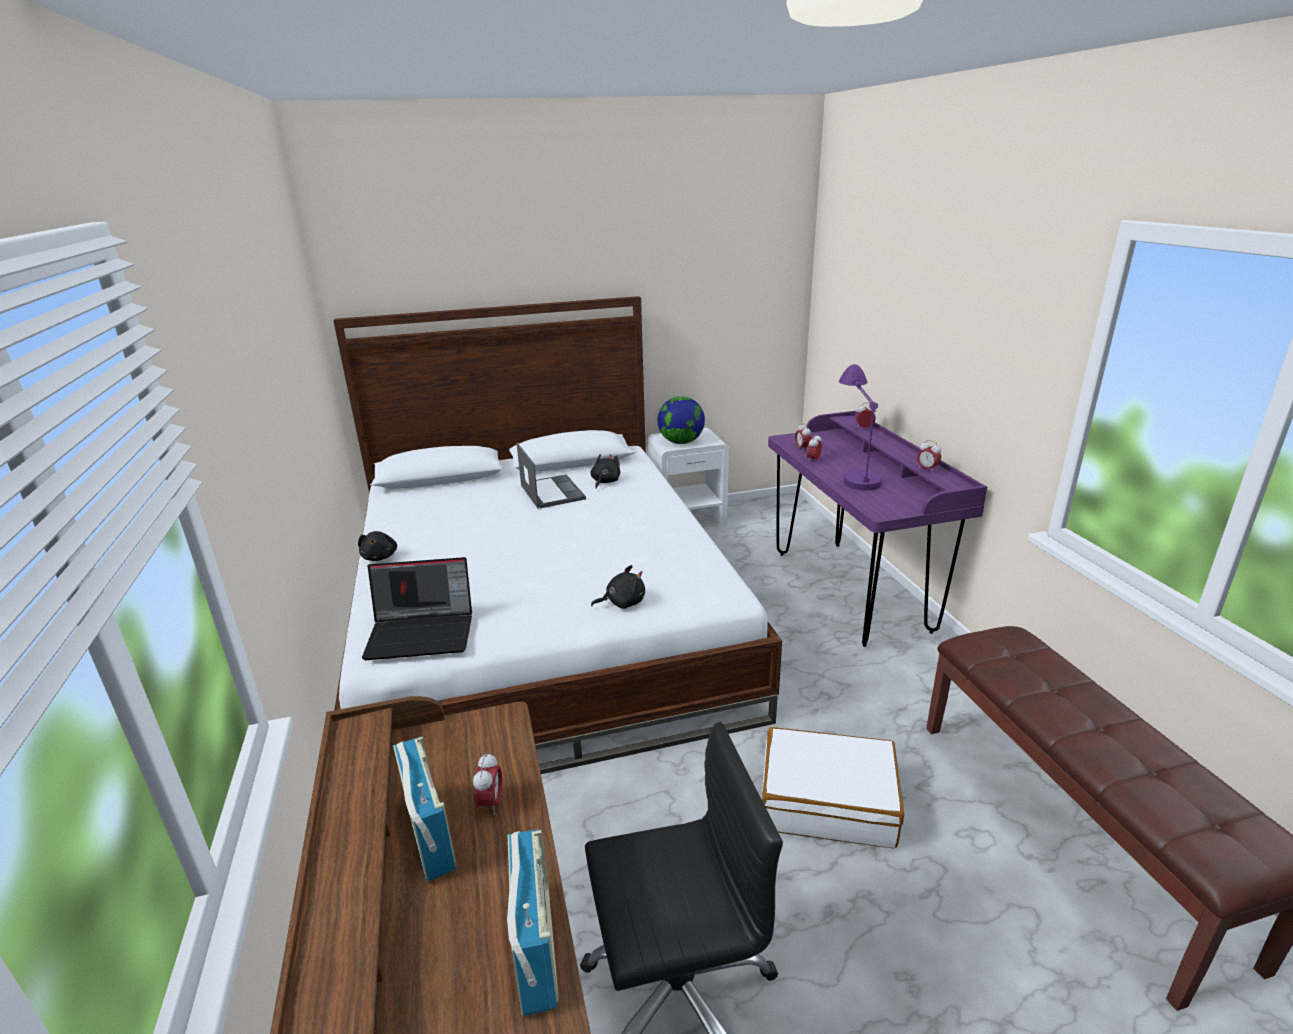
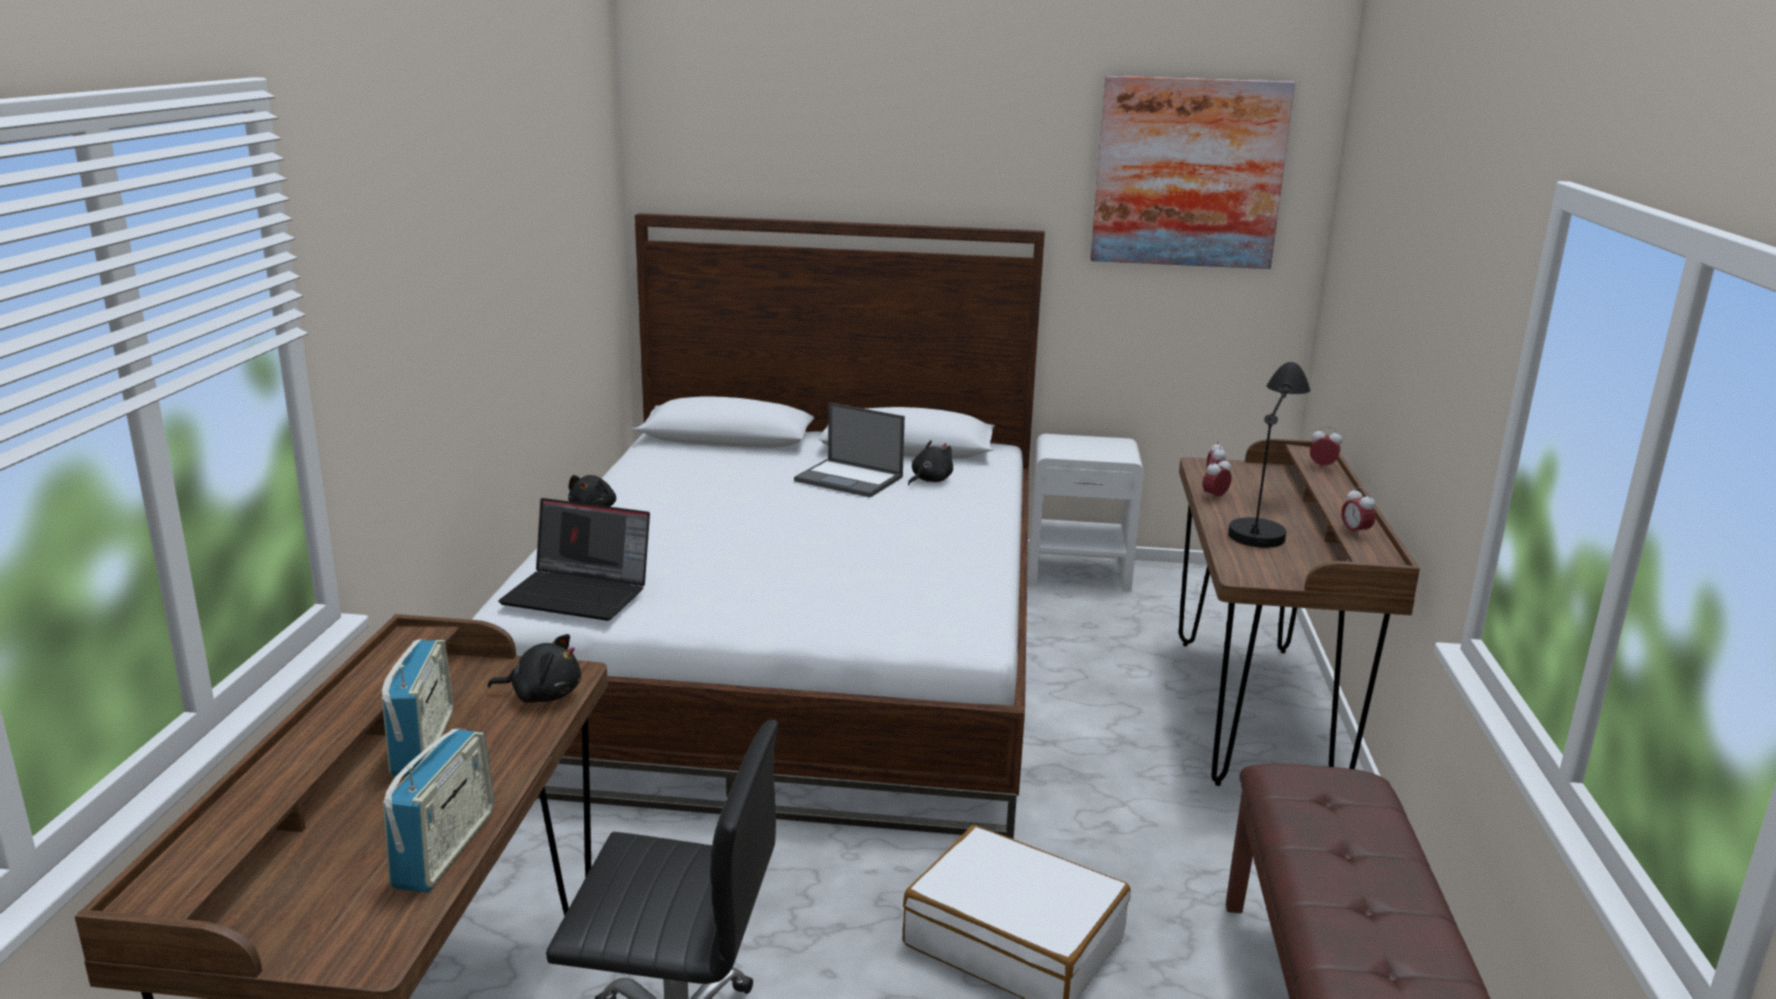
camera: 20 degrees right, 5 degrees down
alarm clock [473,752,502,815] -> none
laptop [517,443,586,509] -> laptop turned 120 degrees clockwise [794,402,905,498]
black plush toy [591,565,645,609] -> black plush toy moved to [488,634,581,703]
globe [658,396,705,444] -> none
purple desk [768,411,987,647] -> brown desk [1179,438,1420,786]
purple table lamp [839,364,882,491] -> black table lamp [1228,362,1310,548]
none -> picture [1090,75,1295,269]

